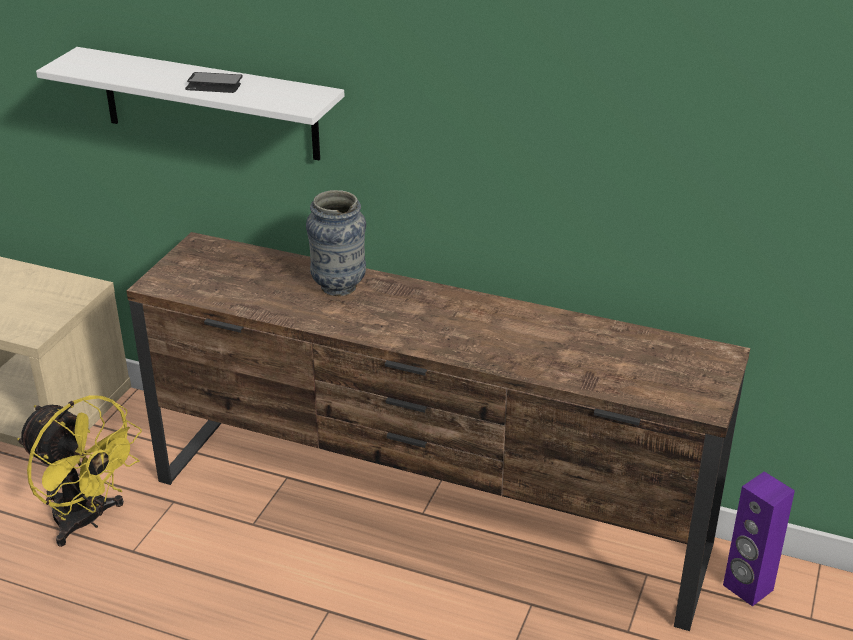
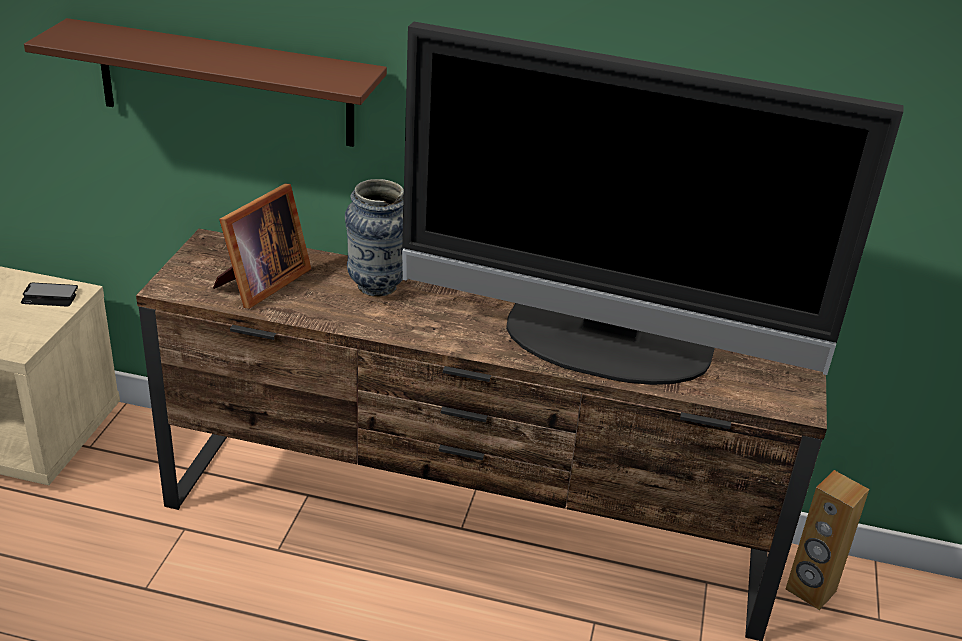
camera: 10 degrees left, 0 degrees up
yellow fan [17,395,142,547] -> none
white shelf [36,47,344,160] -> brown shelf [24,18,387,147]
phone [185,72,243,93] -> phone moved to [21,283,78,307]
purple speaker [723,472,795,606] -> brown speaker [786,470,869,610]
none -> picture frame [213,184,311,309]
none -> television [402,22,904,385]

